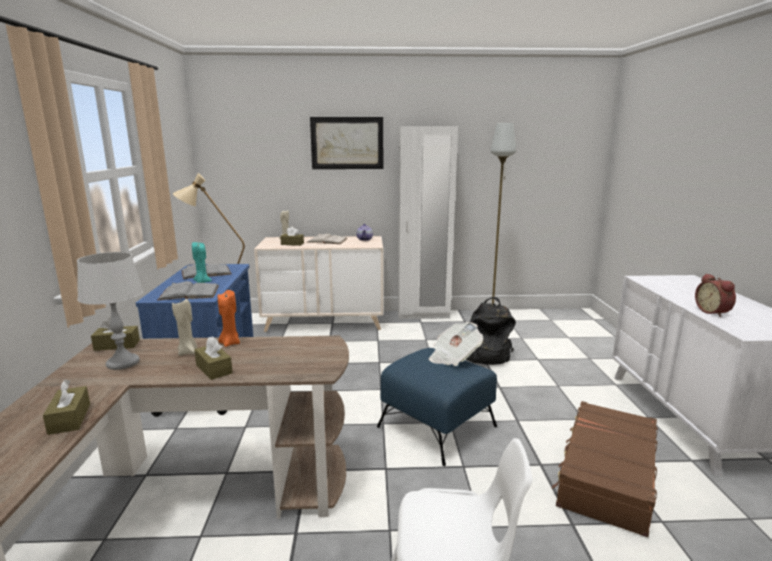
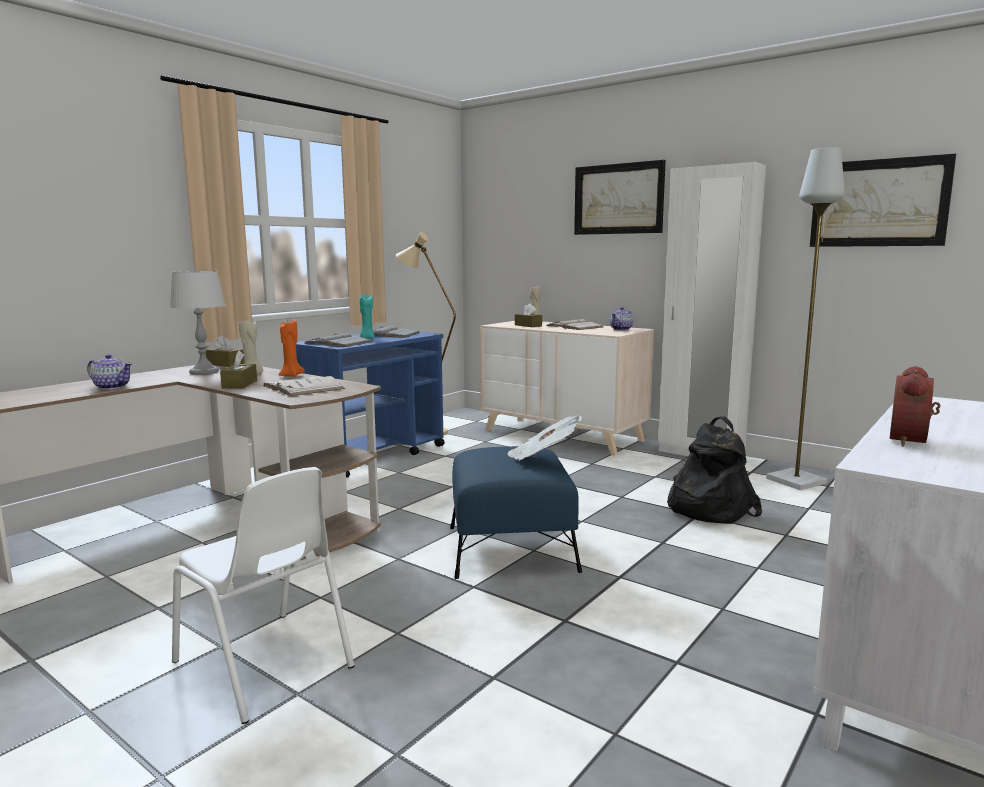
camera: 40 degrees right, 5 degrees down
brown tissue box [43,380,90,435] -> teapot [87,354,132,390]
brown suitcase [552,401,658,537] -> none
none -> white book [263,376,345,396]
none -> picture [810,154,956,247]

